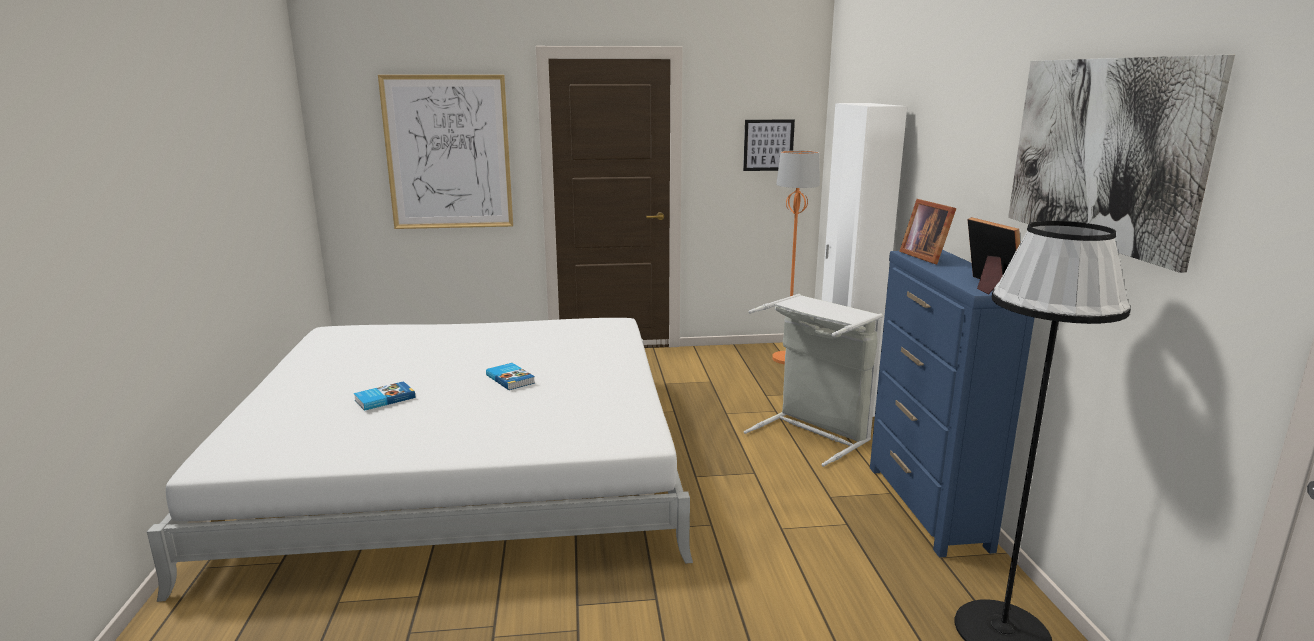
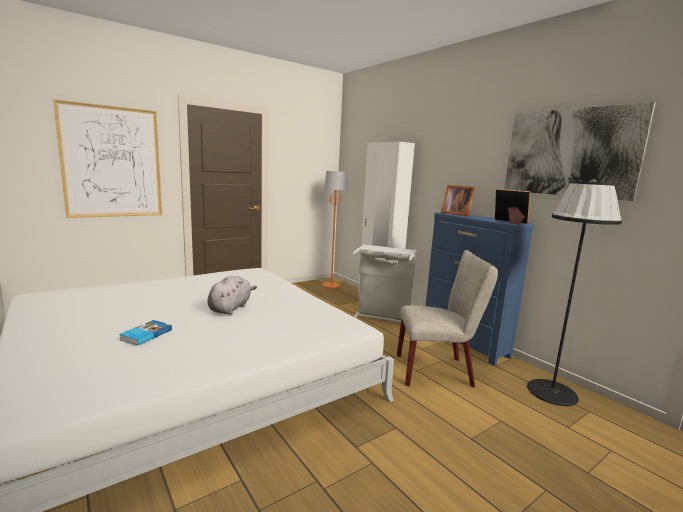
camera: 30 degrees left, 5 degrees down
book [486,363,535,390] -> grey plush toy [207,276,257,315]
picture [743,119,795,171] -> none
none -> beige chair [397,250,498,387]

